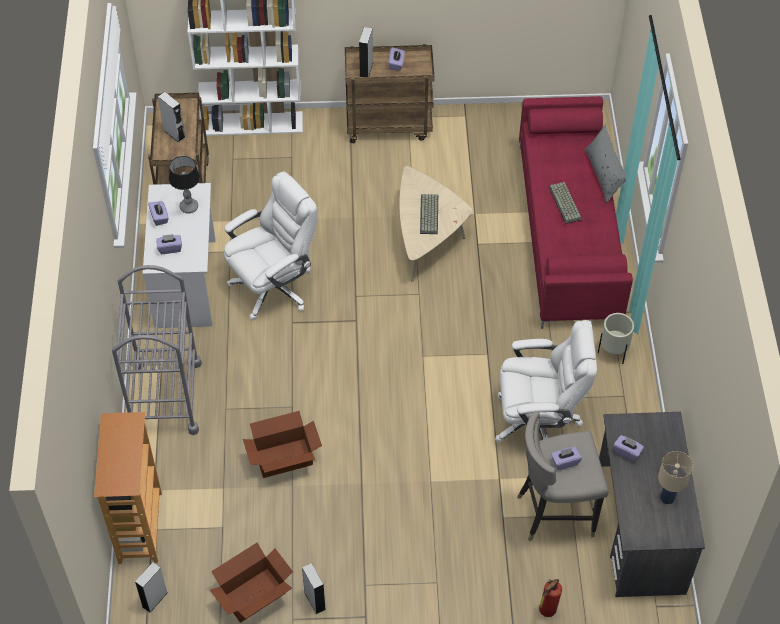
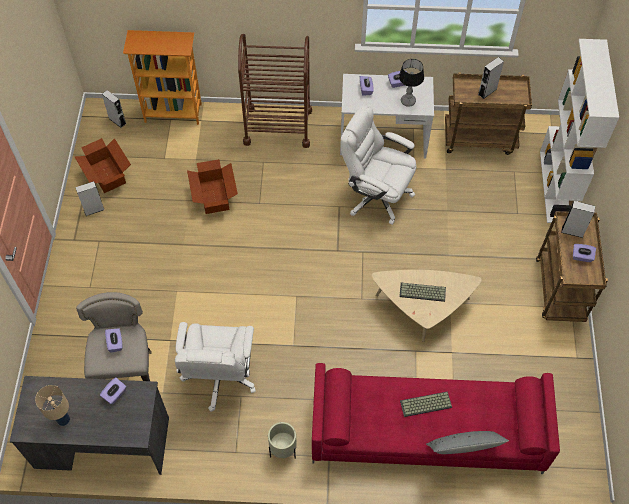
camera: 95 degrees right, 5 degrees up
grey cart [112,265,202,435] -> brown cart [238,34,312,148]
white office chair [224,171,317,320] -> white office chair turned 150 degrees clockwise [341,105,417,225]
fire extinguisher [539,579,562,617] -> none

